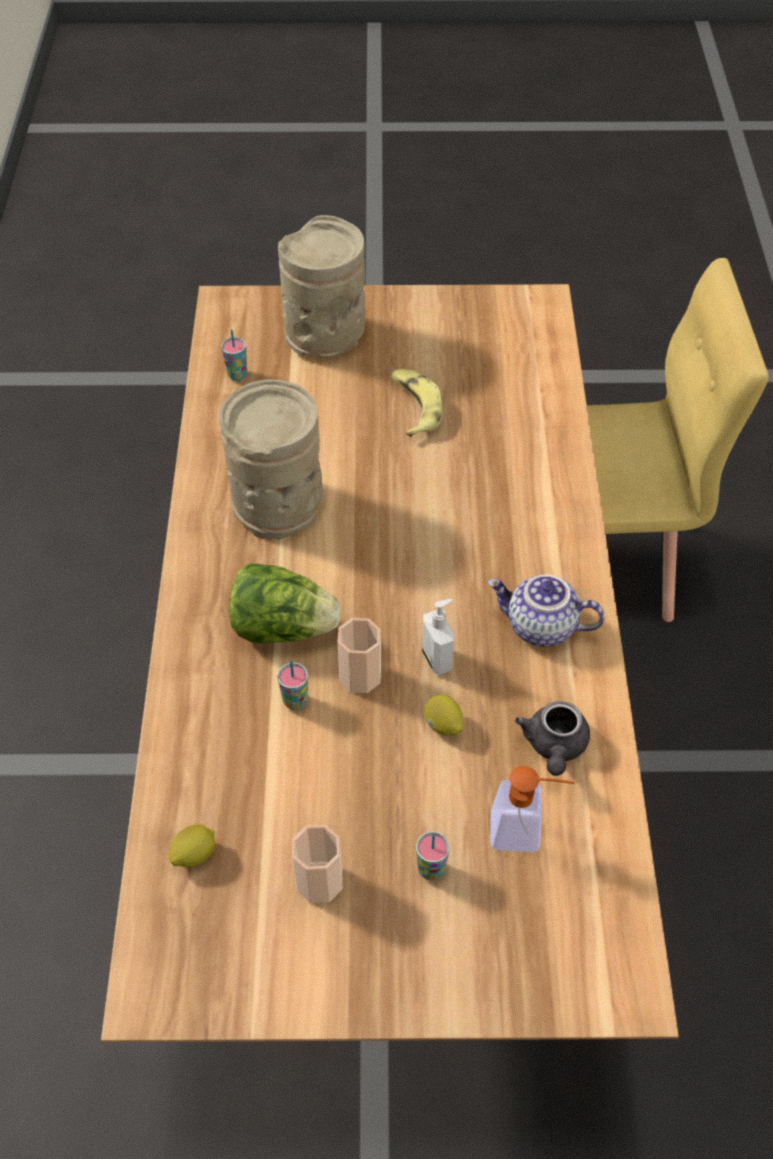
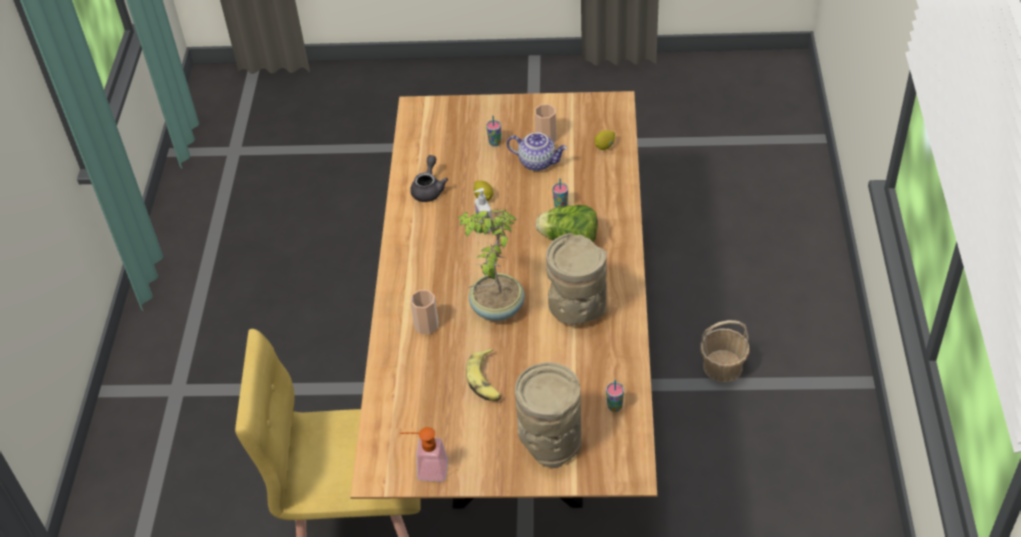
camera: 175 degrees left, 5 degrees down
cup [337,618,381,693] -> cup moved to [410,290,439,334]
teapot [487,574,605,647] -> teapot moved to [507,132,567,171]
soap dispenser [490,766,575,852] -> soap dispenser moved to [399,427,448,482]
none -> potted plant [458,210,524,321]
none -> basket [700,320,750,382]

